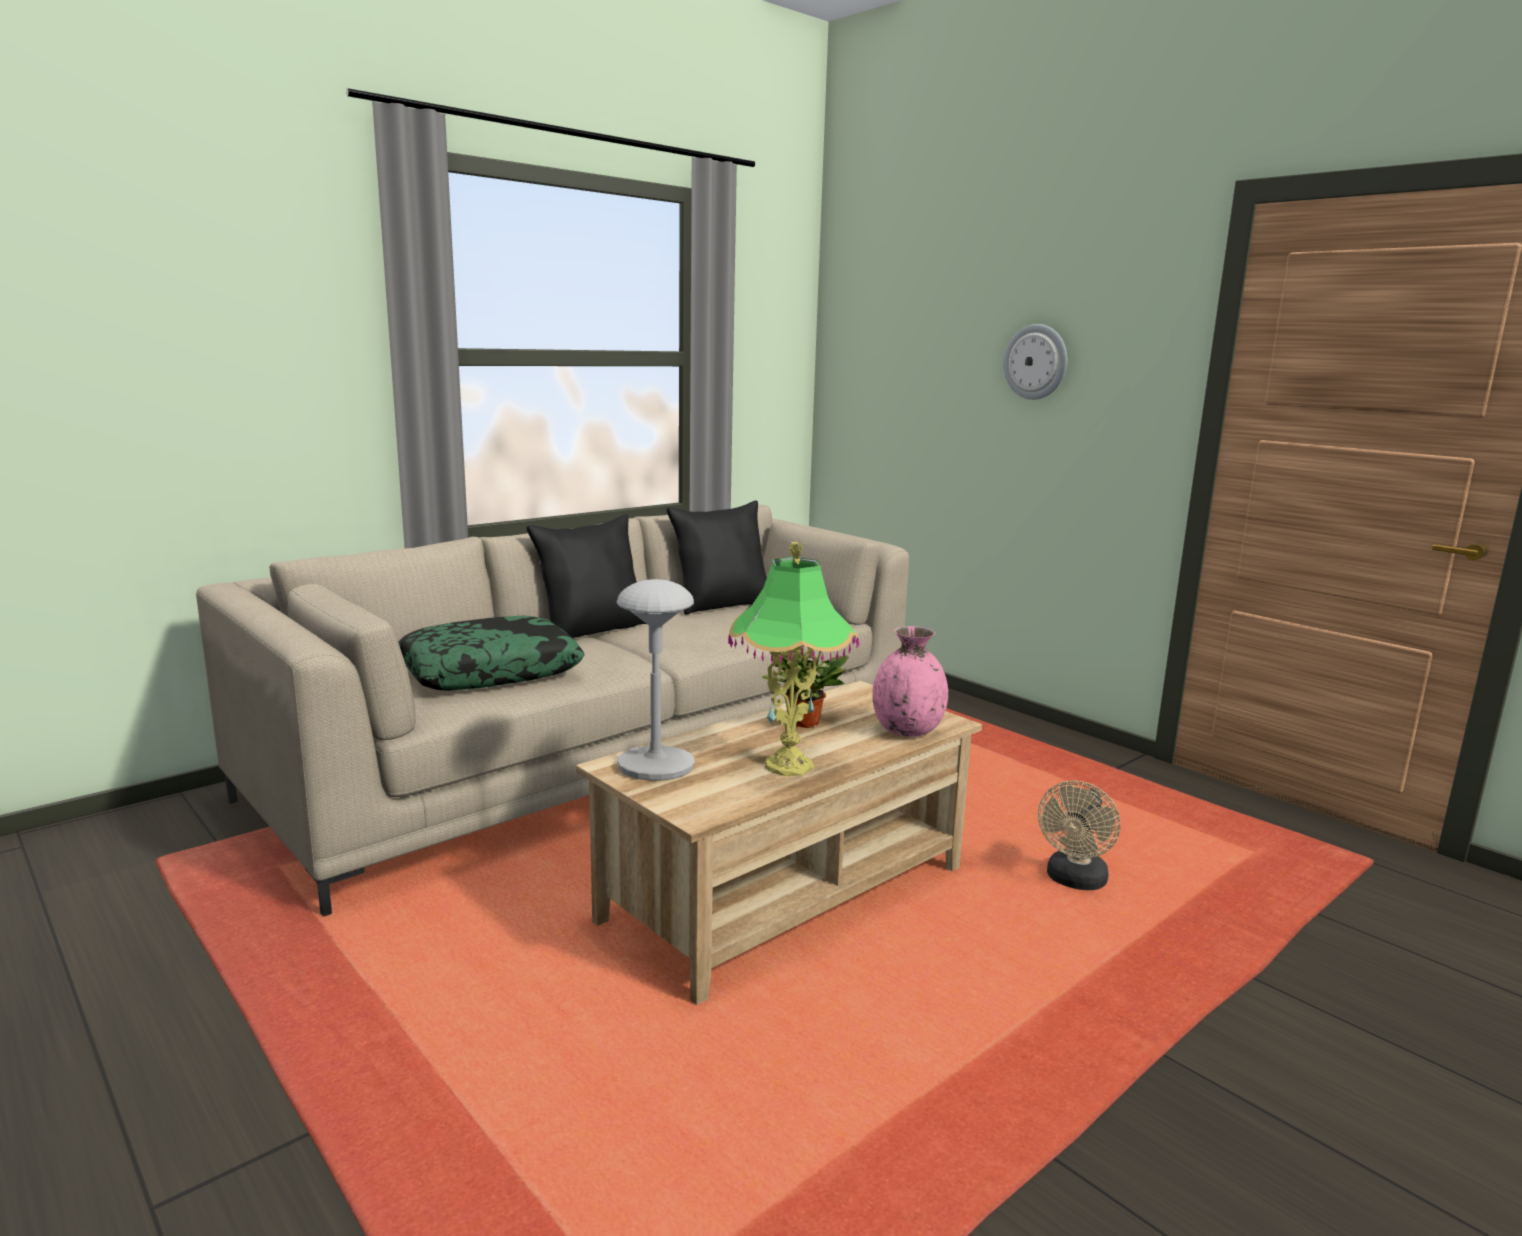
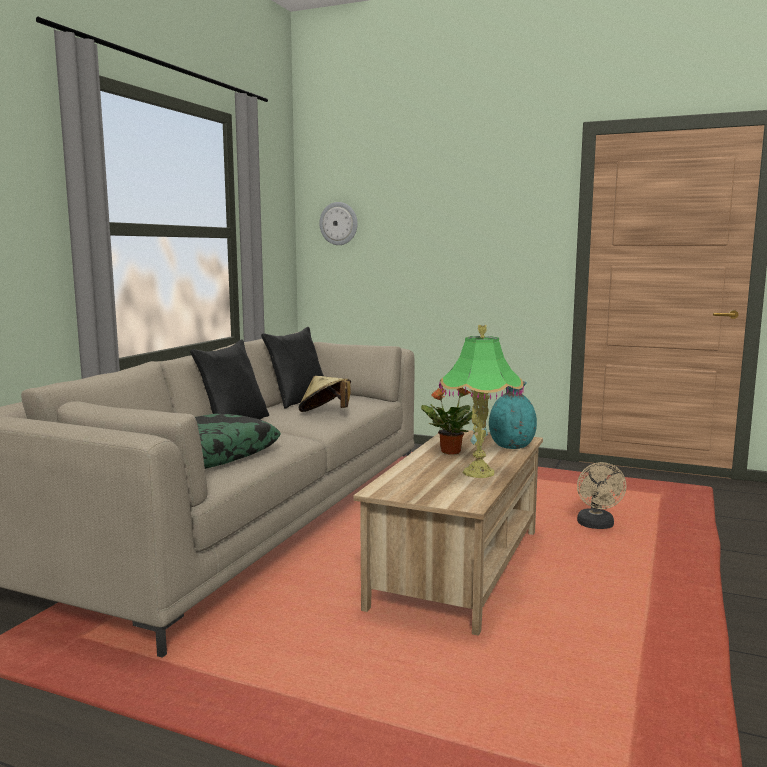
camera: 25 degrees left, 5 degrees down
grey table lamp [617,579,695,780] -> none
pink vase [872,626,948,737] -> turquoise vase [489,381,537,449]
wall clock [1003,324,1067,400] -> wall clock moved to [319,202,358,245]
none -> beige hat [299,376,351,412]

